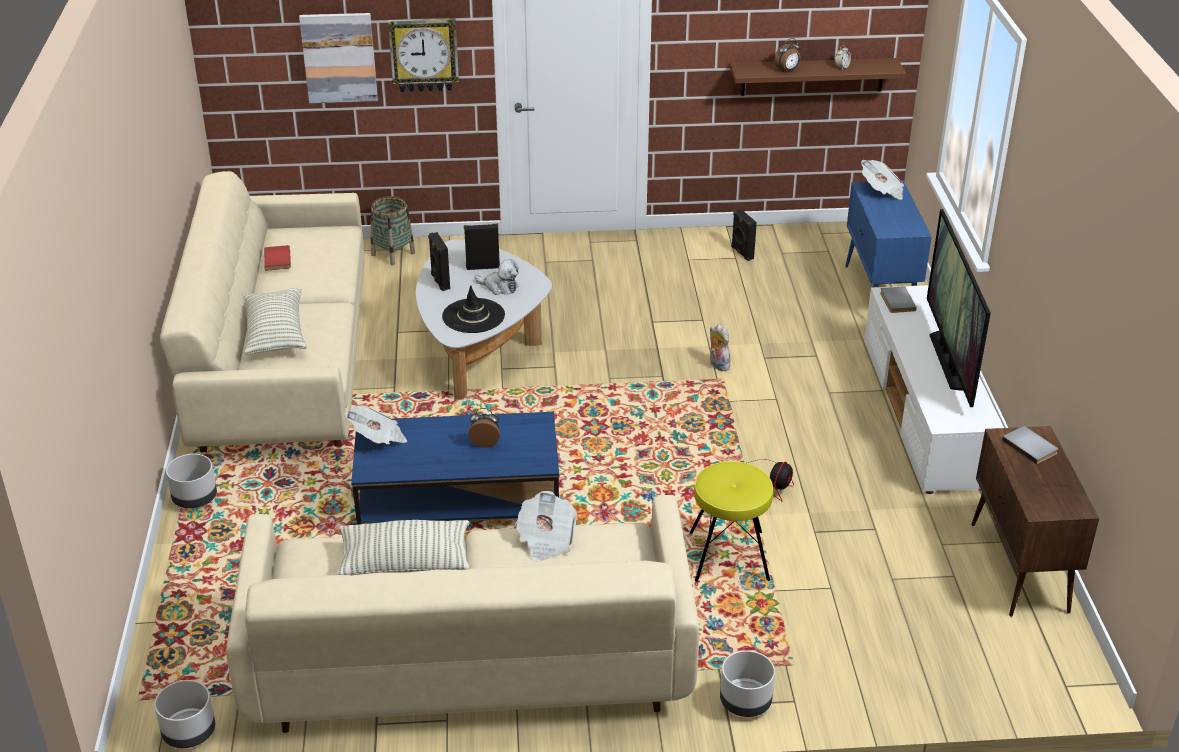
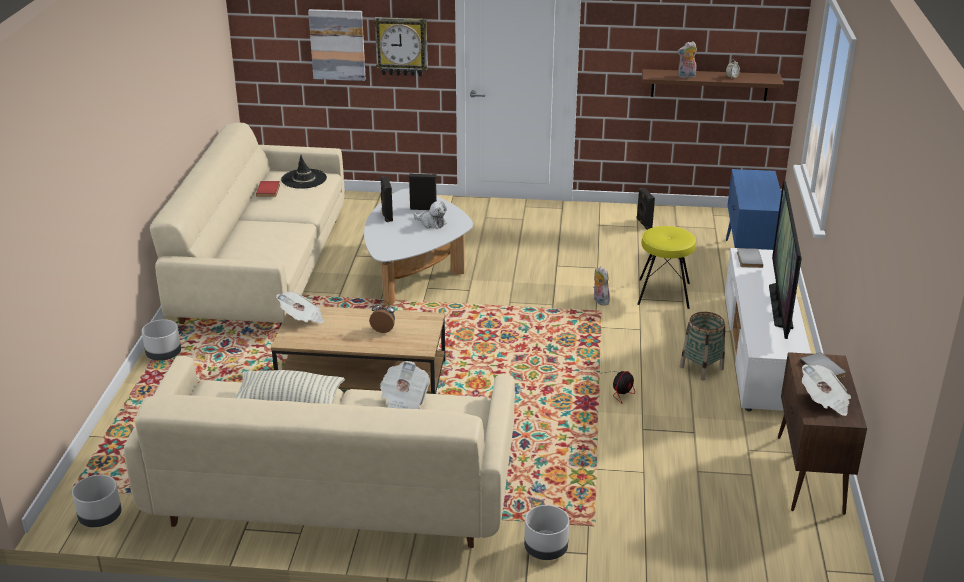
camera: 10 degrees right, 5 degrees down
pillow [243,288,307,354] -> none
blue coffee table [351,412,559,525] -> brown coffee table [271,306,445,394]
basket [371,196,415,265] -> basket moved to [680,312,725,380]
black hat [442,285,505,333] -> black hat moved to [281,155,327,189]
yellow stool [689,461,773,582] -> yellow stool moved to [637,226,696,309]
alarm clock [774,38,800,73] -> plush toy [678,41,697,78]
newspaper [861,160,904,200] -> newspaper moved to [802,364,851,416]

